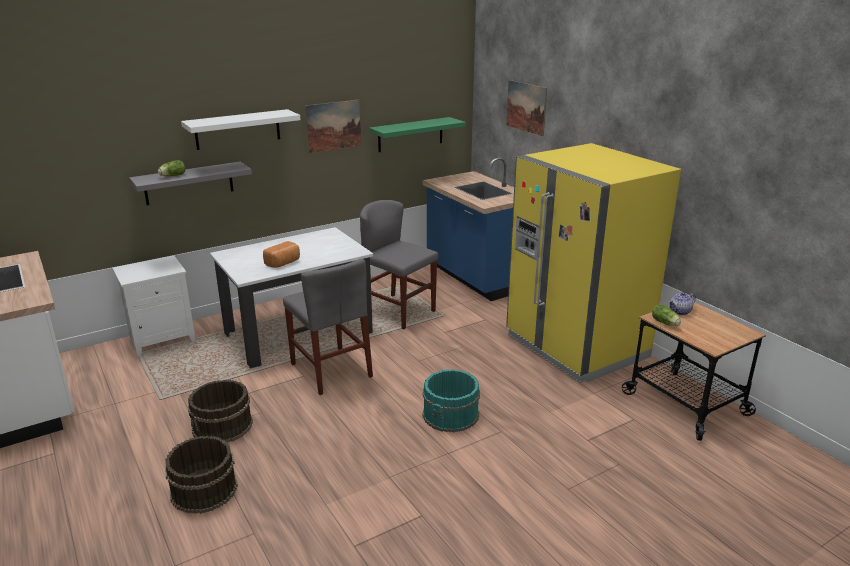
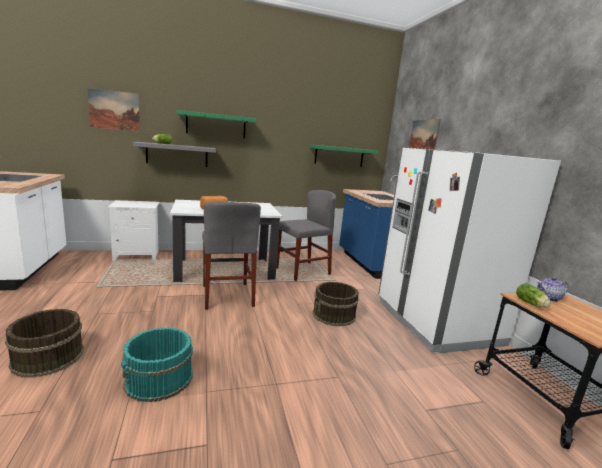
camera: 15 degrees right, 10 degrees down
white shelf [181,109,300,150] -> green shelf [176,110,256,139]
brown bucket [188,380,253,443] -> brown bucket moved to [313,282,359,326]
picture [305,100,361,153] -> picture moved to [87,88,140,132]
grey chair [360,200,438,329] -> grey chair turned 90 degrees clockwise [276,190,336,281]
turquoise bucket [422,369,480,432] -> turquoise bucket moved to [121,327,193,402]
yellow fridge [506,143,681,383] -> white fridge [378,147,561,353]

